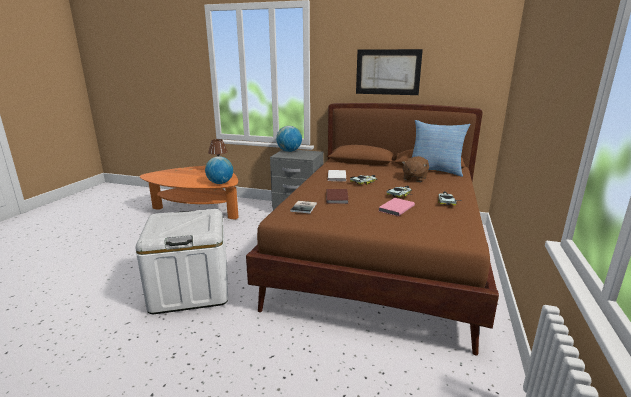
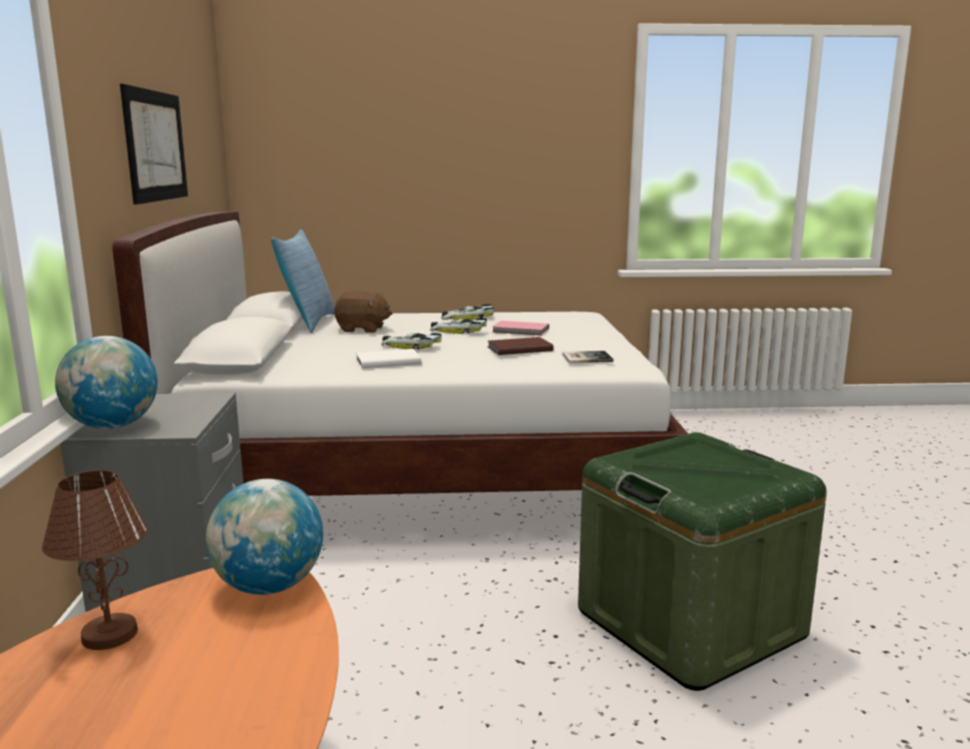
camera: 110 degrees left, 5 degrees down
white storage box [135,209,228,314] -> green storage box [578,432,827,691]
brown bed [246,103,499,356] -> white bed [112,212,688,496]

